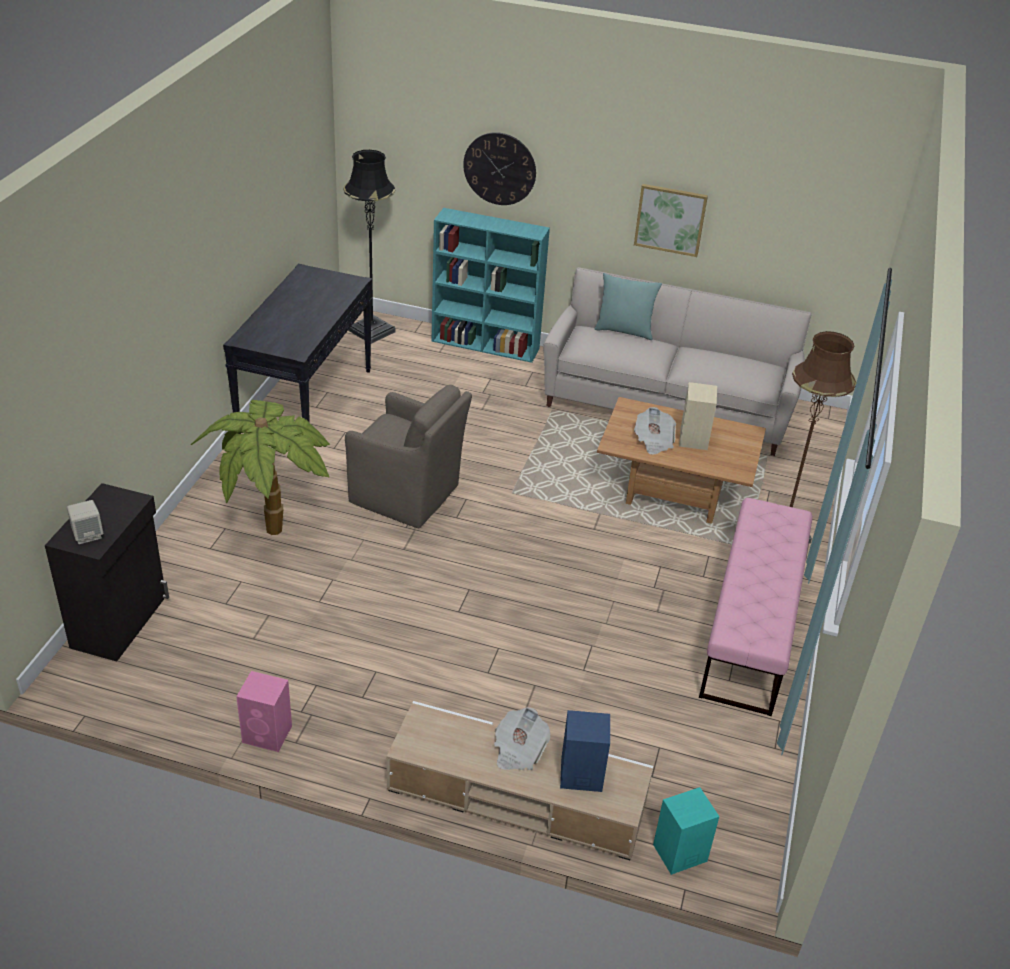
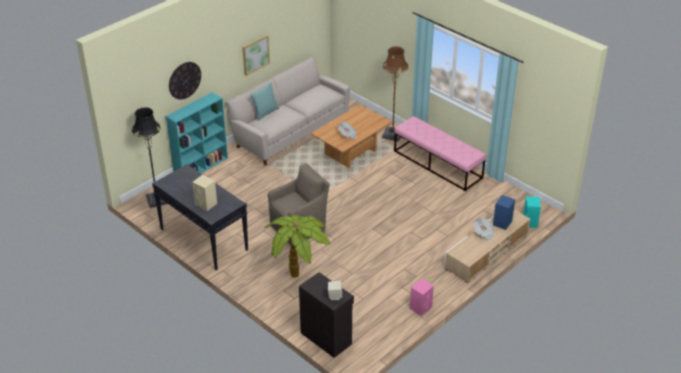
camera: 60 degrees left, 0 degrees up
beige speaker [679,382,717,450] -> beige speaker moved to [192,175,217,211]

